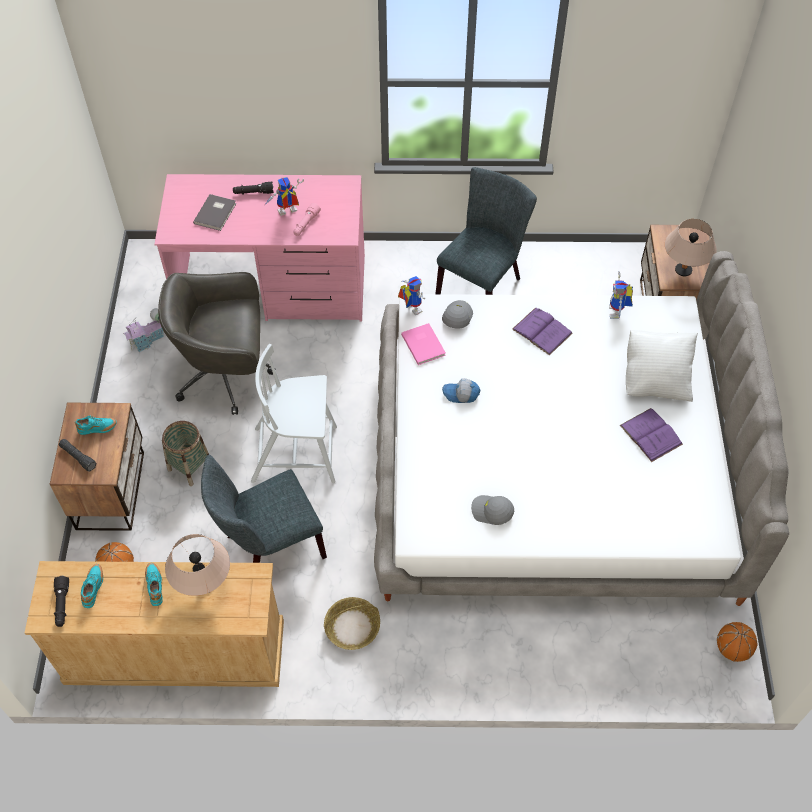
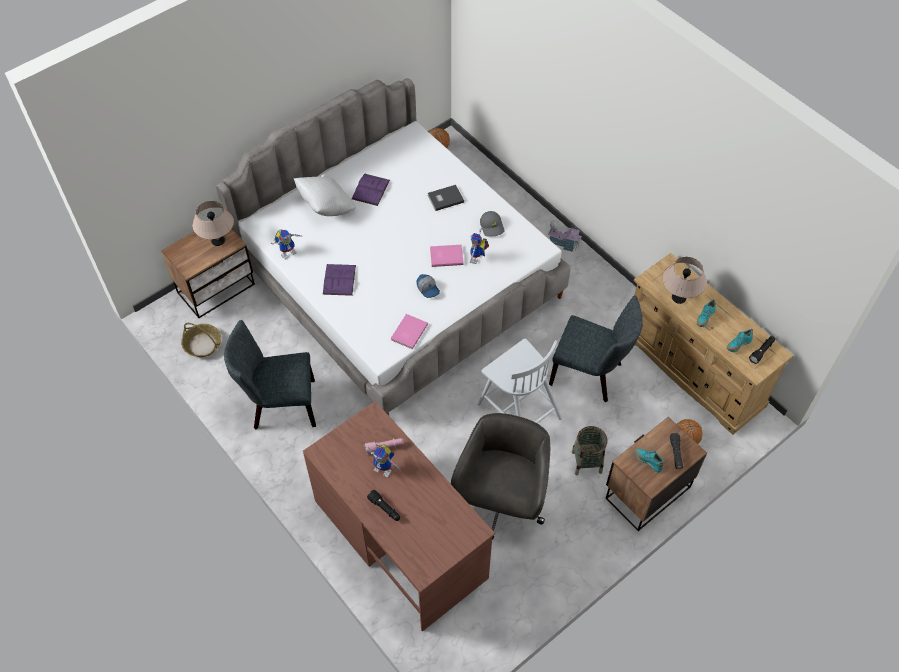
camera: 130 degrees left, 0 degrees up
toy house [123,308,164,352] -> toy house moved to [548,220,582,252]
pink desk [154,174,365,322] -> brown desk [303,401,495,632]
grey office chair [158,272,276,415] -> grey office chair turned 120 degrees counterclockwise [451,413,550,540]
grey book [193,194,236,231] -> grey book moved to [428,185,464,211]
basket [324,597,380,650] -> basket moved to [181,323,221,357]
toy robot [398,276,425,315] -> toy robot moved to [470,227,489,264]
grey cap [442,300,473,328] -> none
none -> pink book [430,245,464,267]

